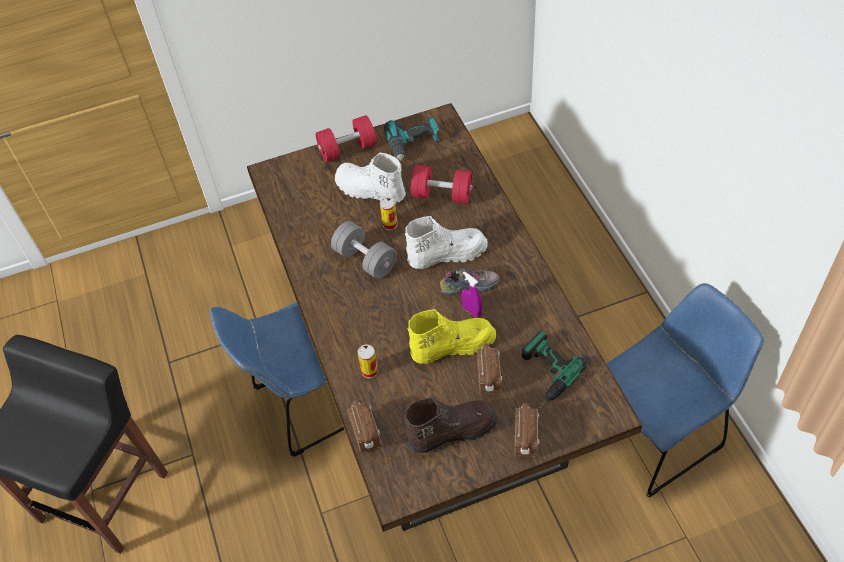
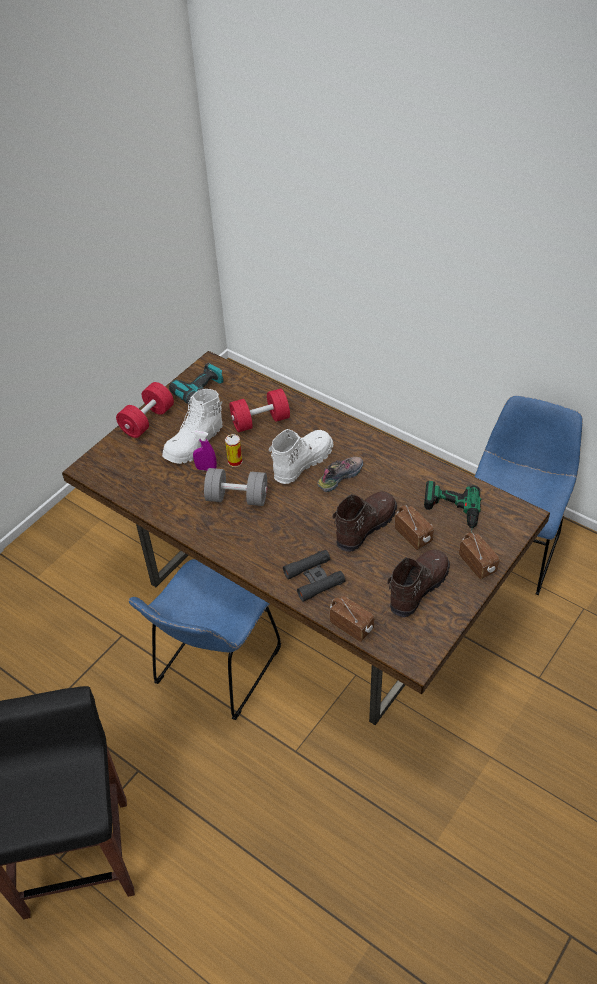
camera: 35 degrees left, 5 degrees down
white boot [335,153,406,204] -> white boot turned 45 degrees counterclockwise [162,389,223,464]
can [357,344,378,379] -> black binoculars [283,549,345,602]
yellow boot [407,309,496,364] -> brown boot [332,491,397,552]
purple spray bottle [461,272,483,317] -> purple spray bottle moved to [192,431,217,471]

